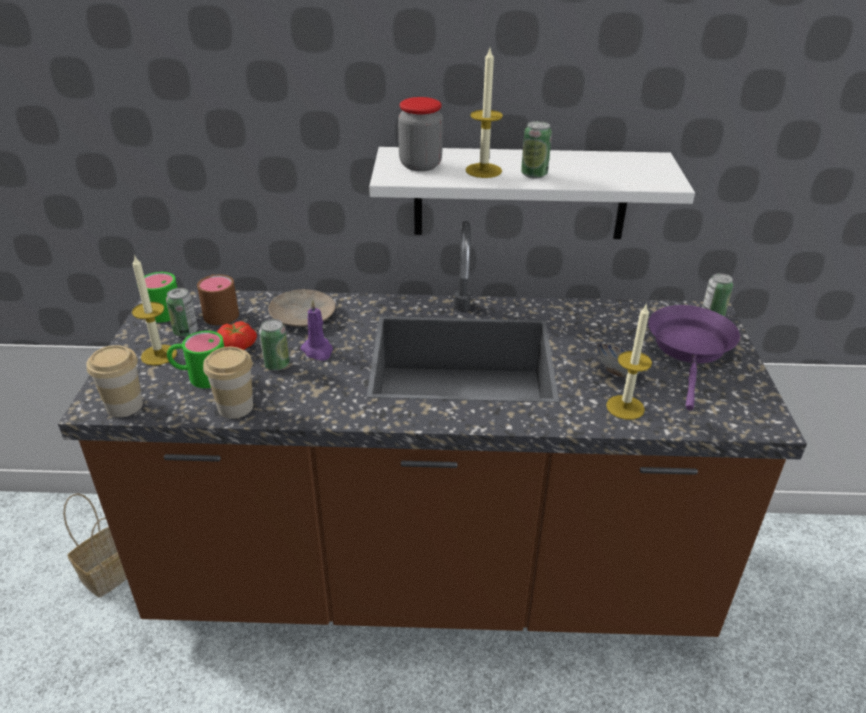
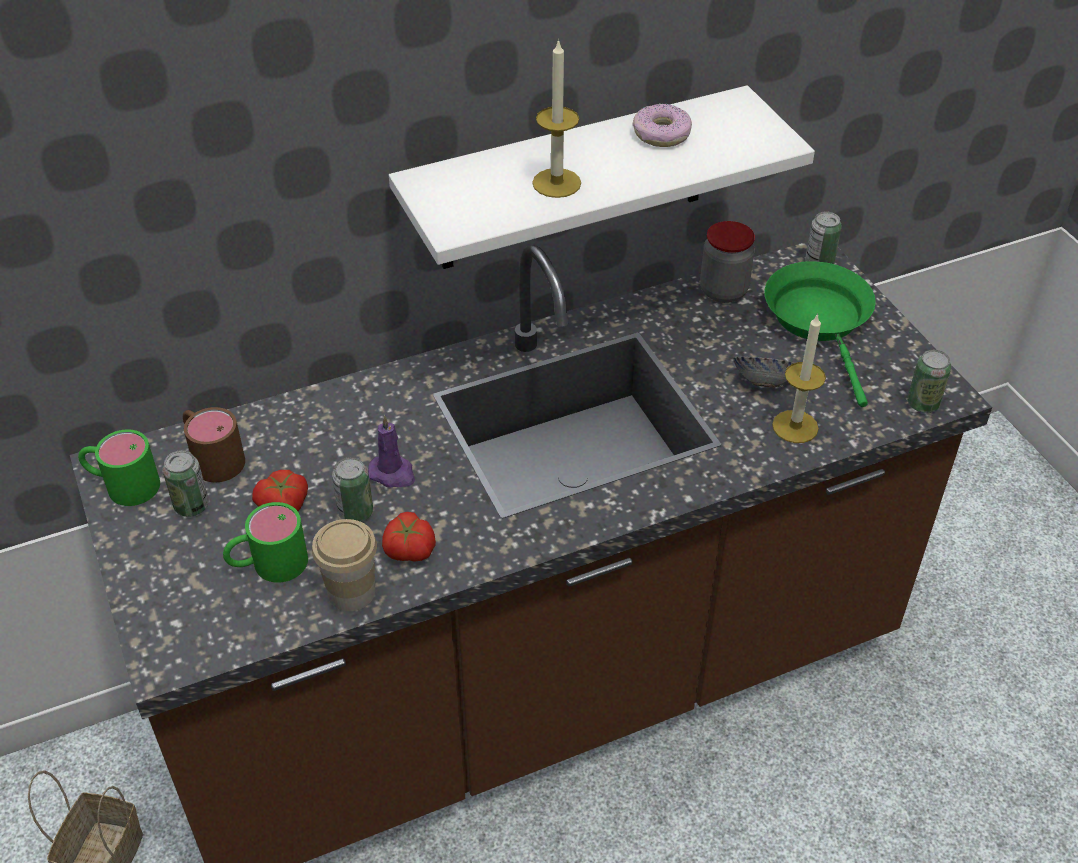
camera: 25 degrees left, 10 degrees up
cup [86,345,143,417] -> none
candle [132,254,177,365] -> none
beige plate [268,289,336,327] -> none
jar [398,97,443,171] -> jar moved to [700,221,755,303]
can [521,121,552,179] -> can moved to [907,350,951,413]
purple frying pan [648,305,740,410] -> green frying pan [764,261,875,407]
none -> tomato [382,512,436,562]
none -> donut [632,103,692,147]

